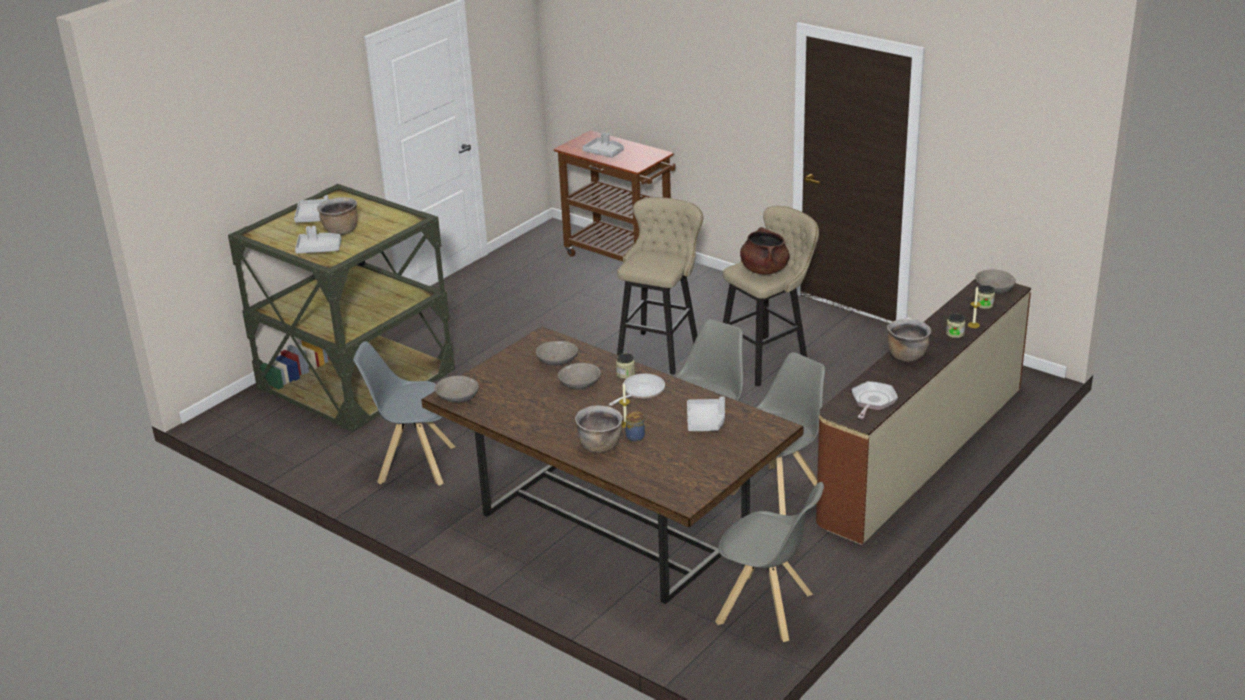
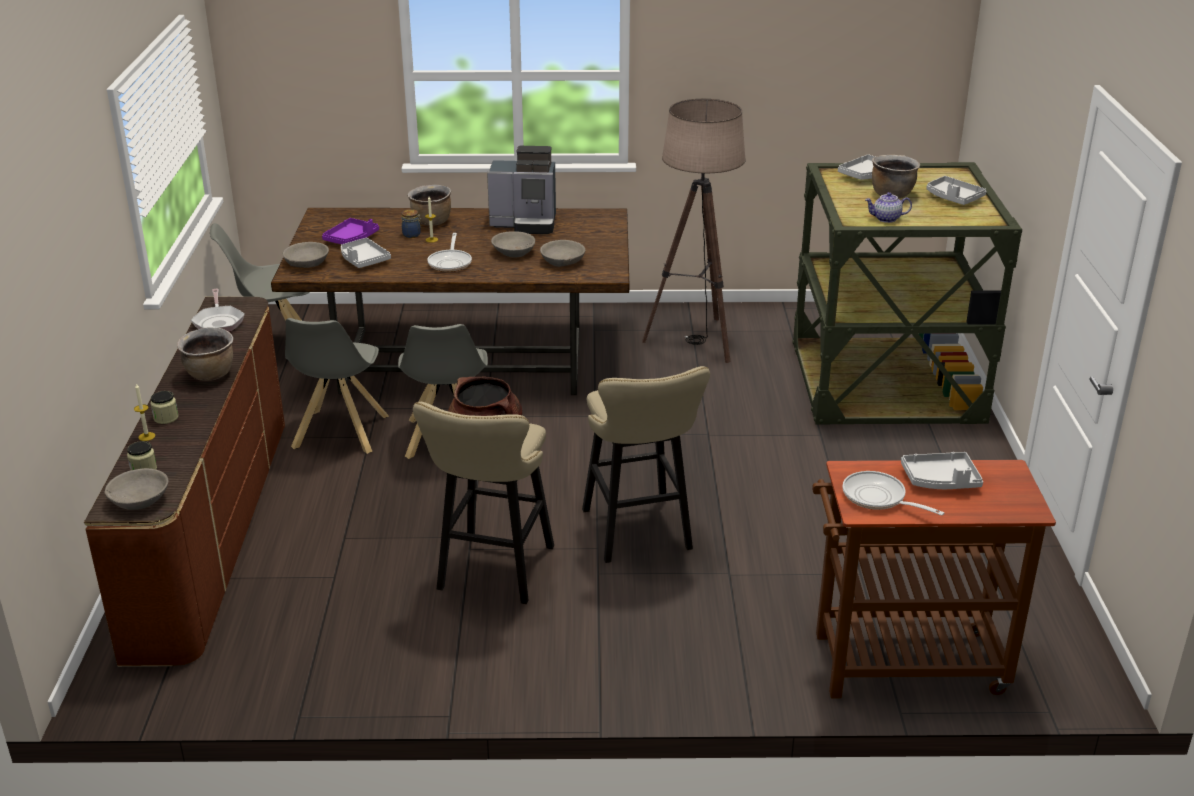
camera: 140 degrees right, 0 degrees up
grey chair [353,341,455,486] -> floor lamp [642,99,746,363]
grey bowl [435,376,479,403] -> grey bowl moved to [283,242,329,268]
jar [616,353,635,379] -> none
none -> purple tray [322,218,379,244]
none -> coffee machine [487,146,556,234]
none -> frying pan [842,471,945,516]
none -> teapot [865,192,912,223]

